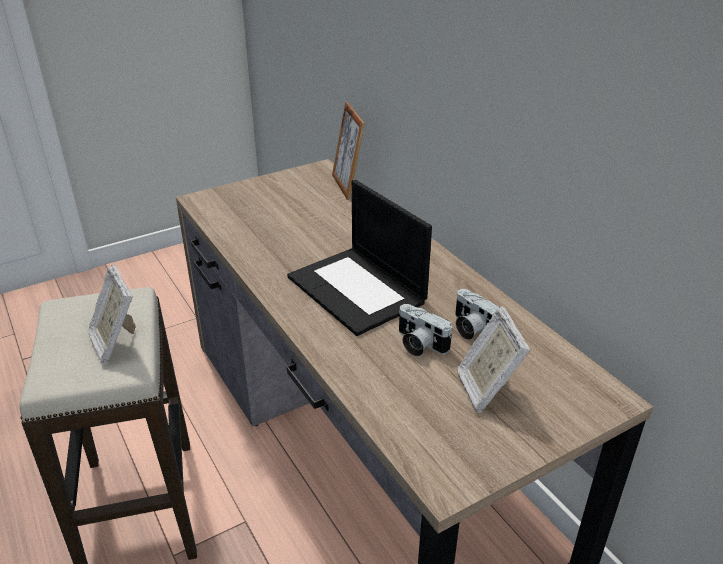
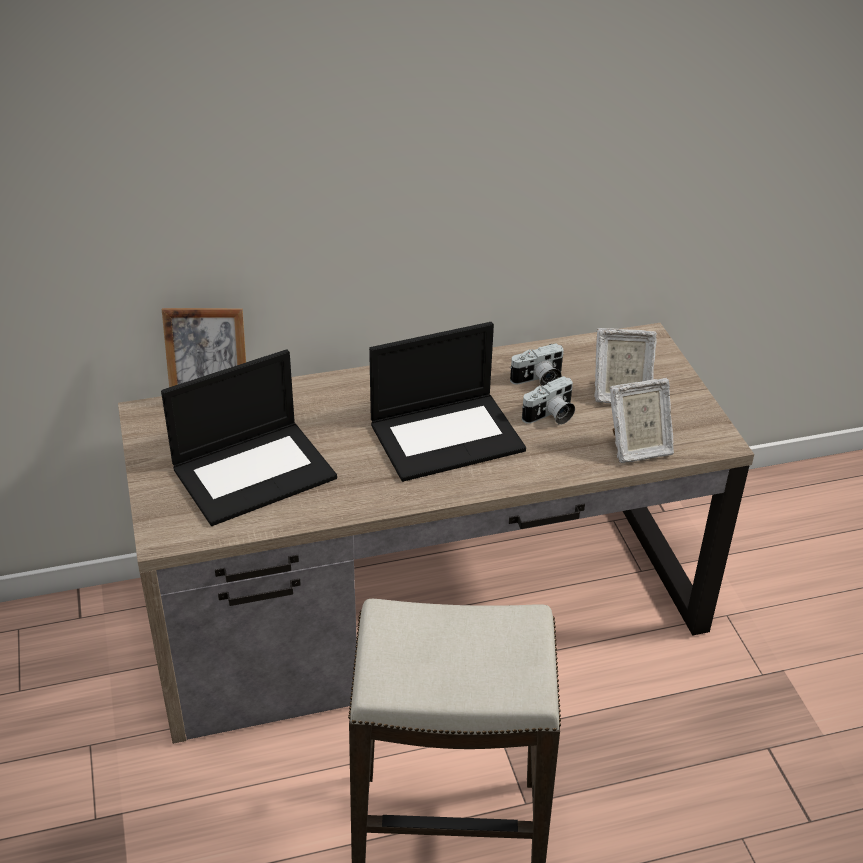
camera: 75 degrees left, 5 degrees up
picture frame [88,265,135,364] -> picture frame moved to [609,378,674,463]
none -> laptop [161,349,337,526]

